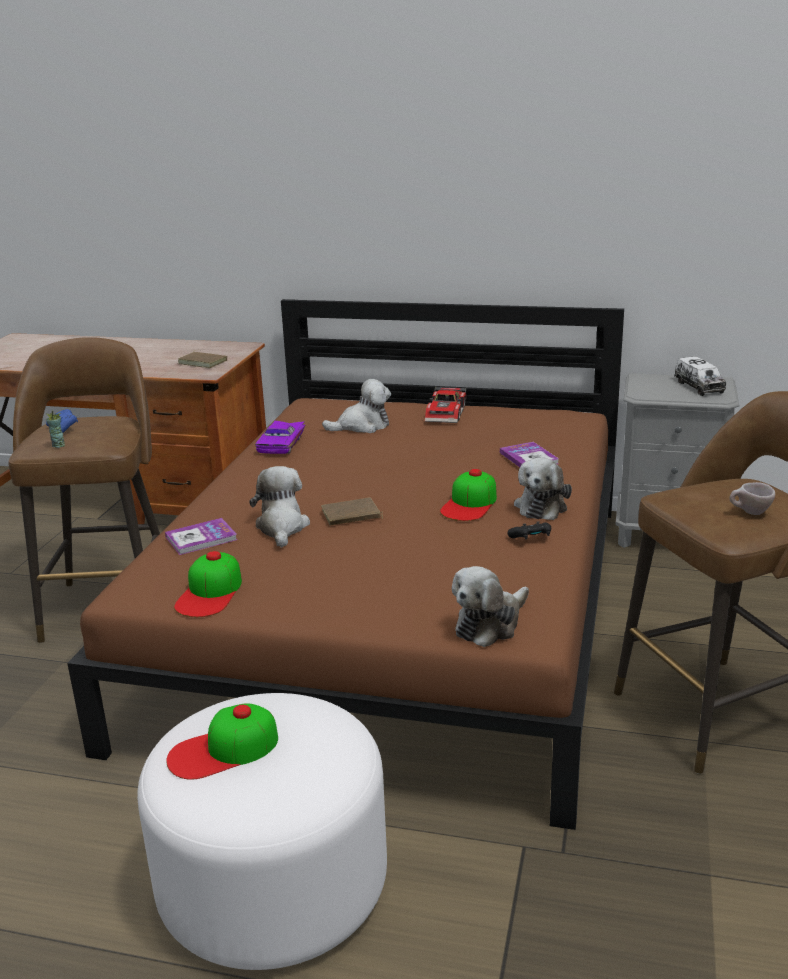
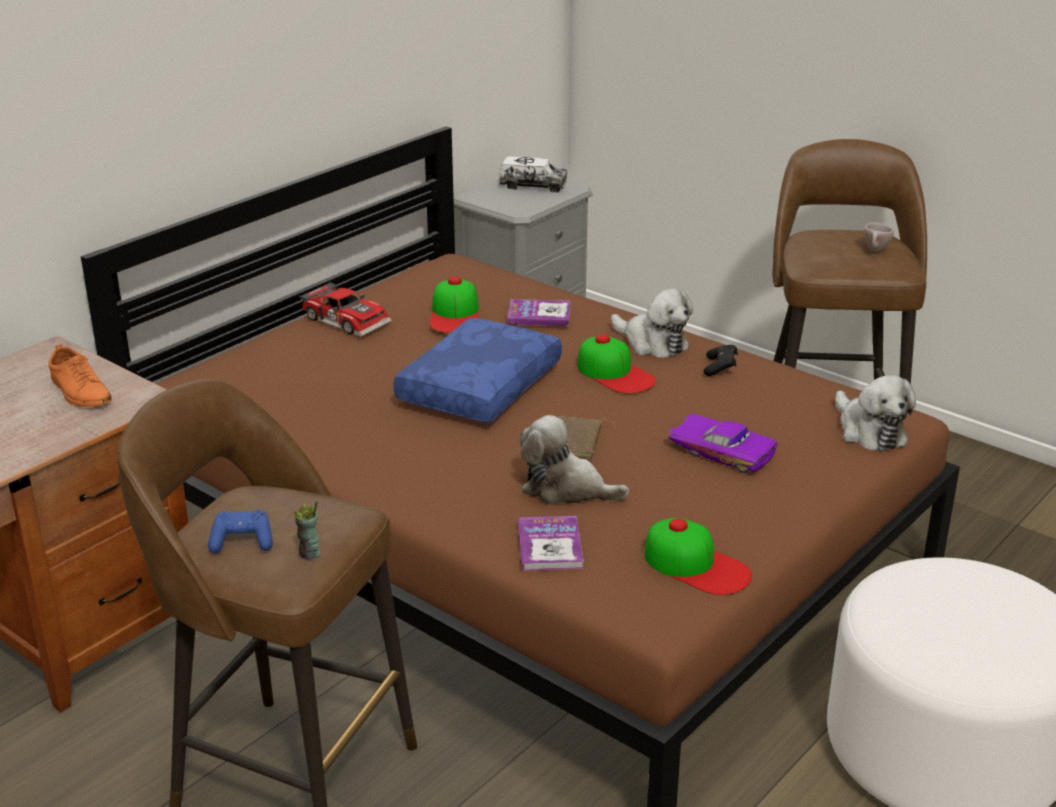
camera: 65 degrees left, 5 degrees up
cap [166,703,278,780] -> cap moved to [430,277,479,333]
brown book [178,350,227,368] -> orange shoe [49,344,112,407]
purple toy car [255,421,305,454] -> purple toy car moved to [667,413,778,473]
plush toy [322,379,391,433] -> none
none -> blue pillow [393,318,562,423]

